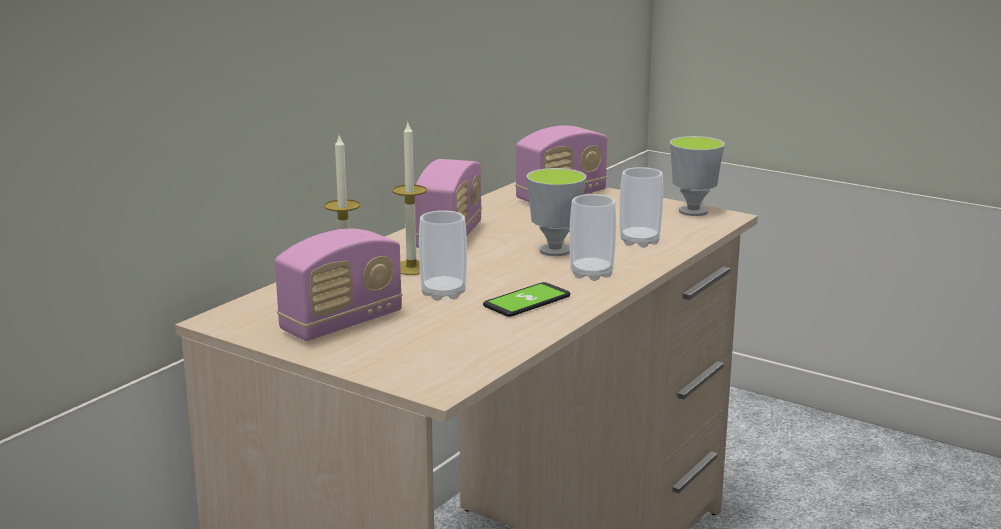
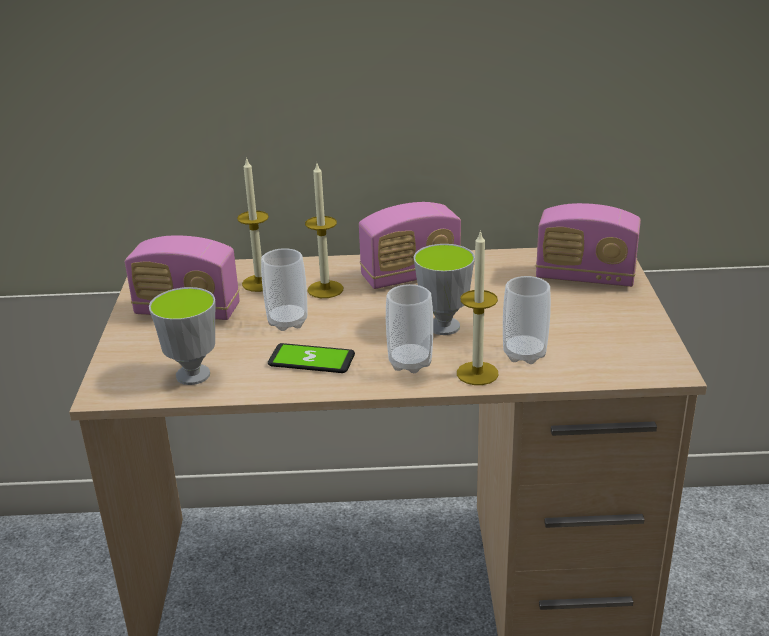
camera: 55 degrees right, 10 degrees up
cup [670,136,725,216] -> cup moved to [149,287,215,385]
none -> candle [457,230,499,385]

